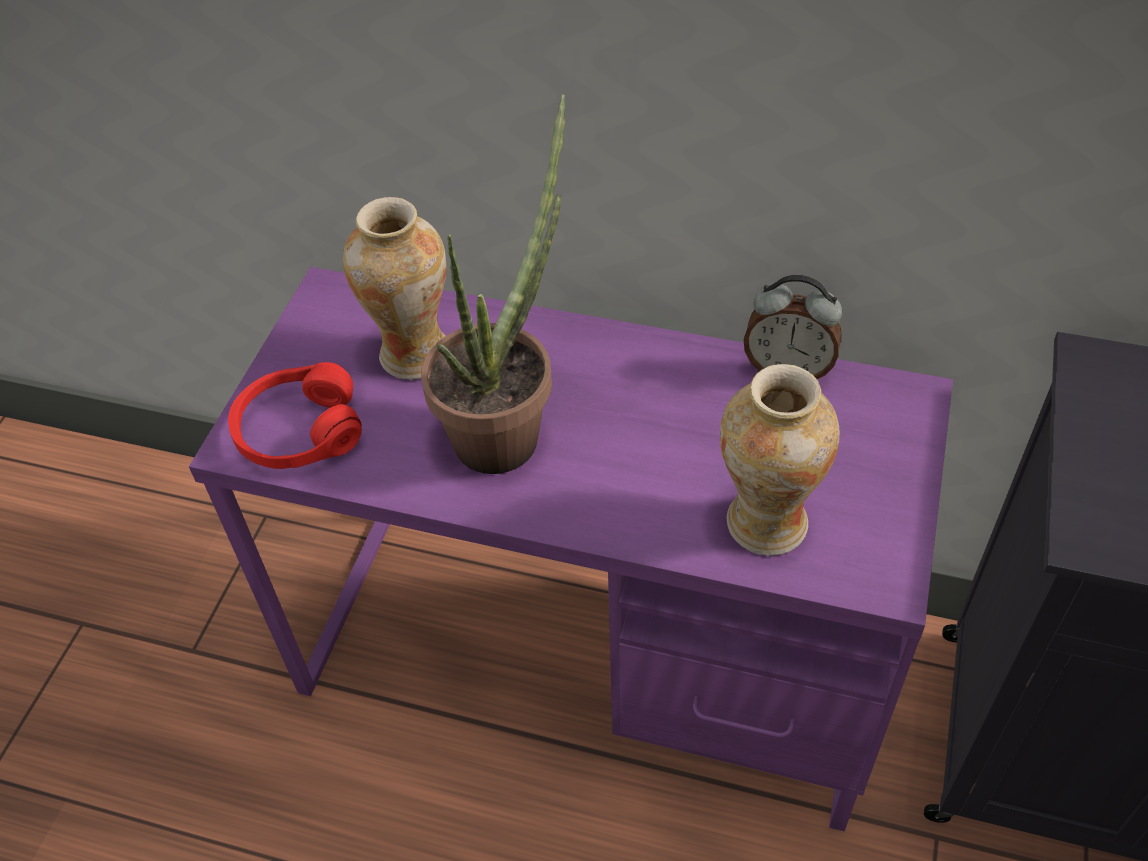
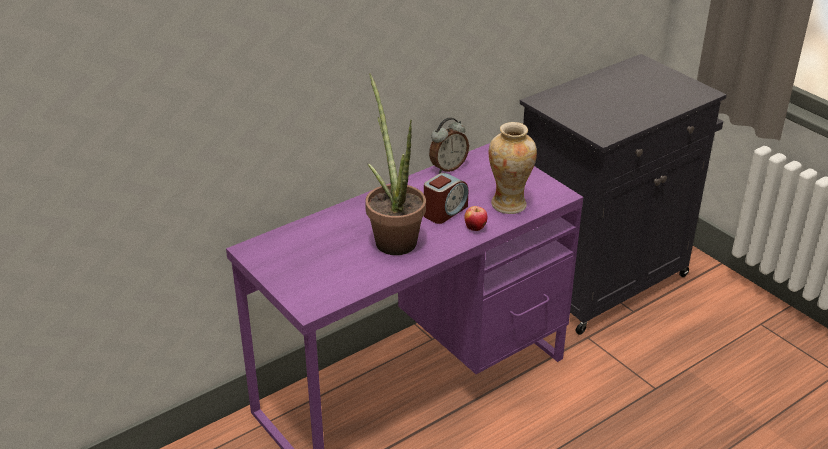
camera: 55 degrees left, 15 degrees down
red headphones [228,362,362,469] -> none
vase [343,197,446,380] -> none
none -> alarm clock [424,173,468,224]
none -> apple [464,206,487,231]

